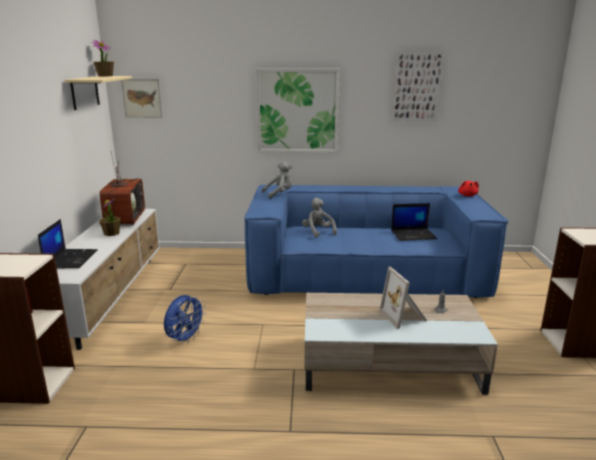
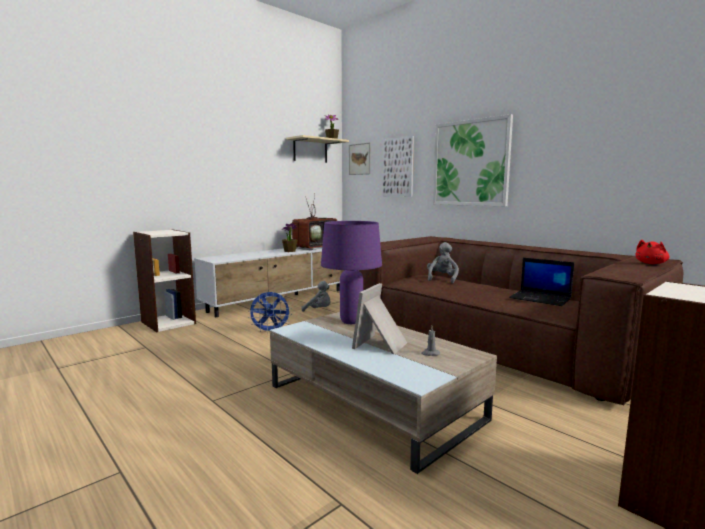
camera: 45 degrees right, 10 degrees down
laptop [38,219,97,268] -> none
blue sofa [244,185,509,298] -> brown sofa [358,236,683,405]
grey plush toy [261,161,292,199] -> grey plush toy moved to [301,281,330,312]
picture [393,52,444,122] -> picture moved to [383,136,414,196]
none -> purple table lamp [321,221,382,324]

